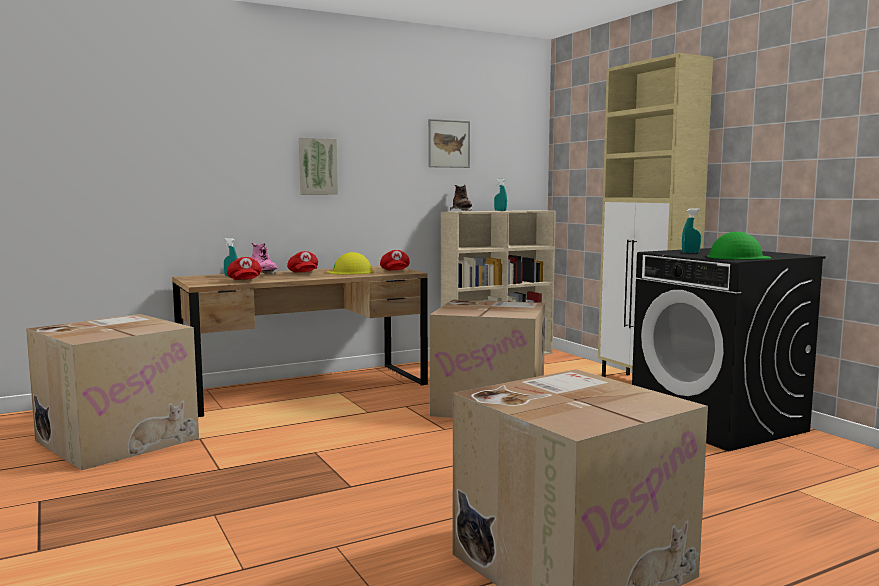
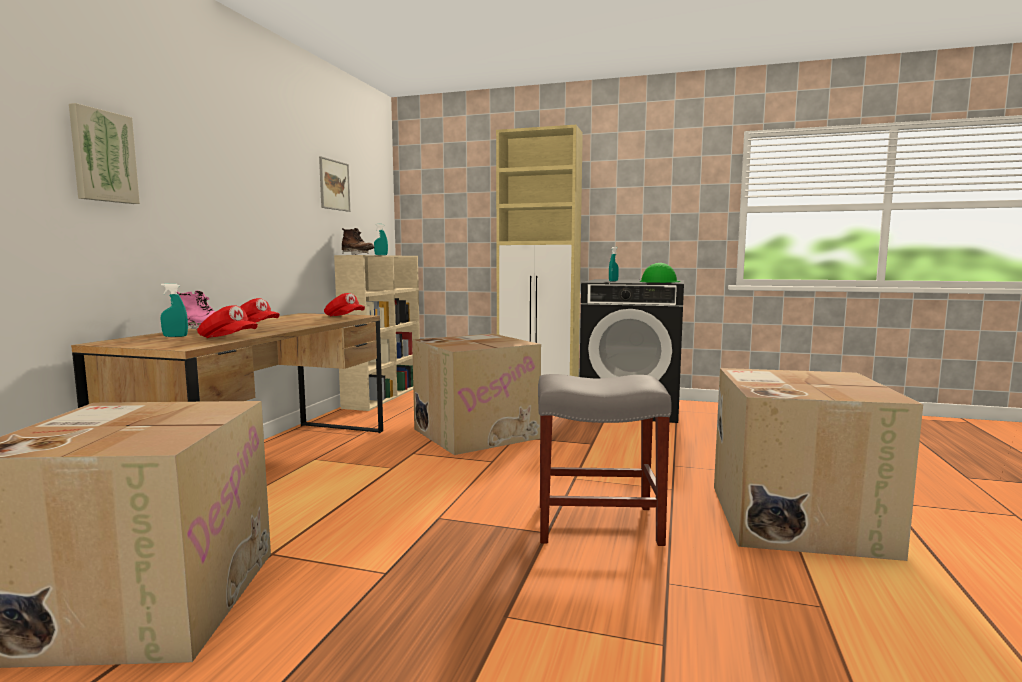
camera: 45 degrees left, 0 degrees up
picture [299,137,338,195] -> picture moved to [69,103,140,204]
yellow hard hat [327,252,373,274] -> none
none -> grey stool [538,374,672,546]

